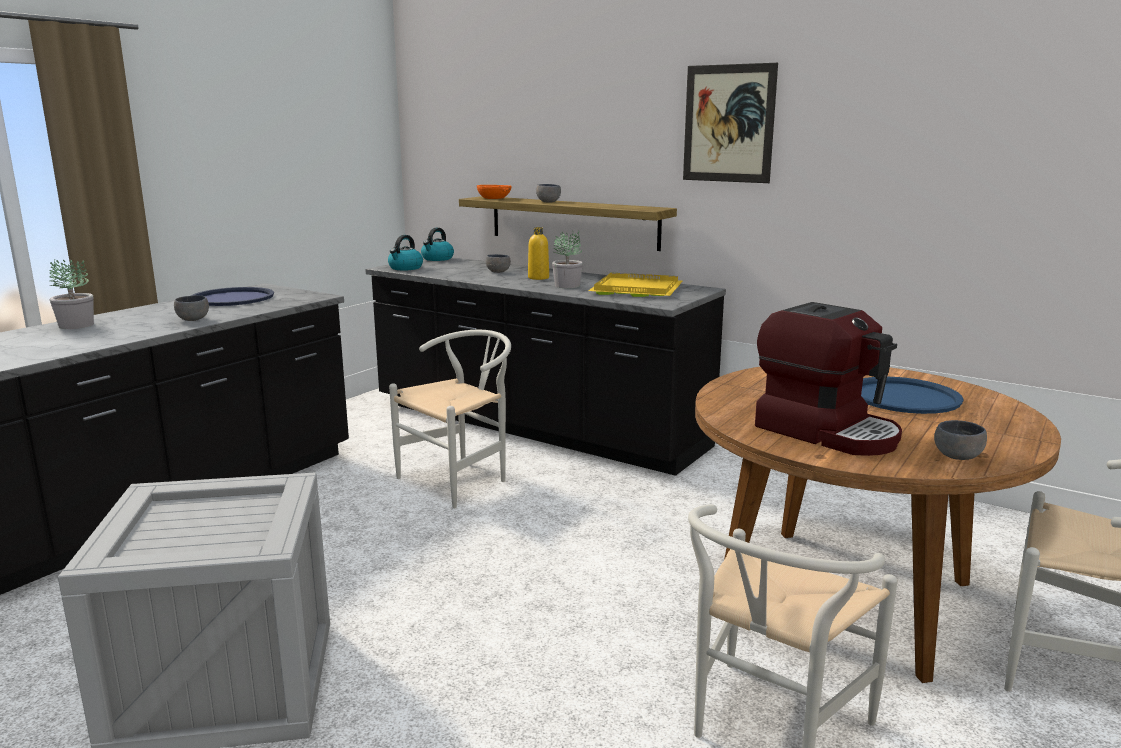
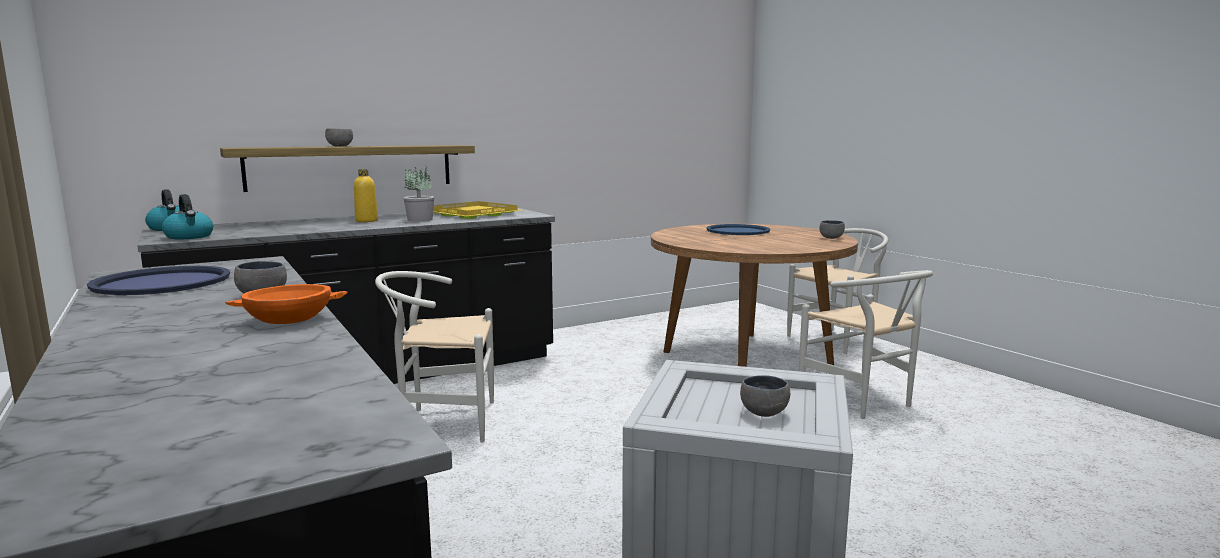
camera: 65 degrees left, 5 degrees down
potted plant [49,260,94,329] -> none
white chair [389,330,511,508] -> white chair turned 75 degrees counterclockwise [375,271,494,443]
orange bowl [477,185,511,199] -> orange bowl moved to [225,284,348,324]
grey bowl [486,254,511,273] -> grey bowl moved to [740,375,790,417]
picture [683,63,778,183] -> none
coffee machine [755,302,902,456] -> none

